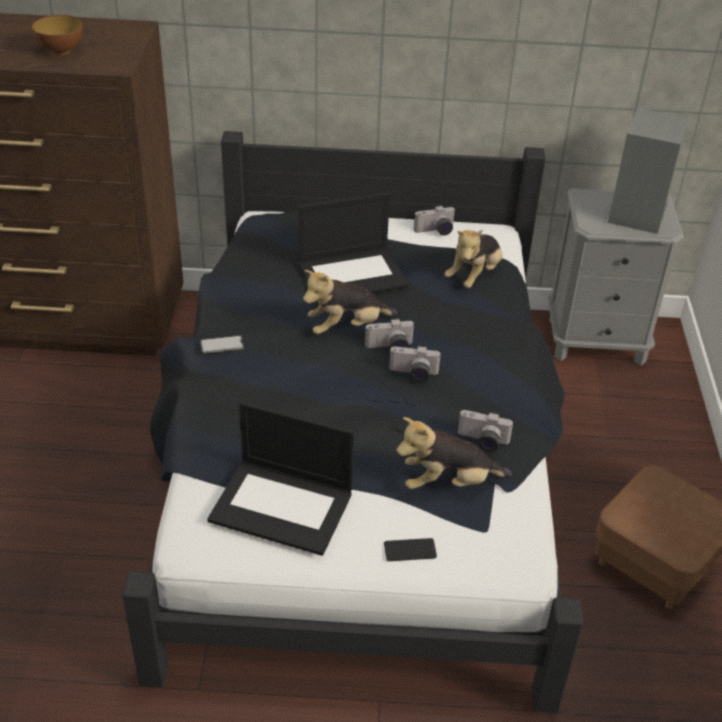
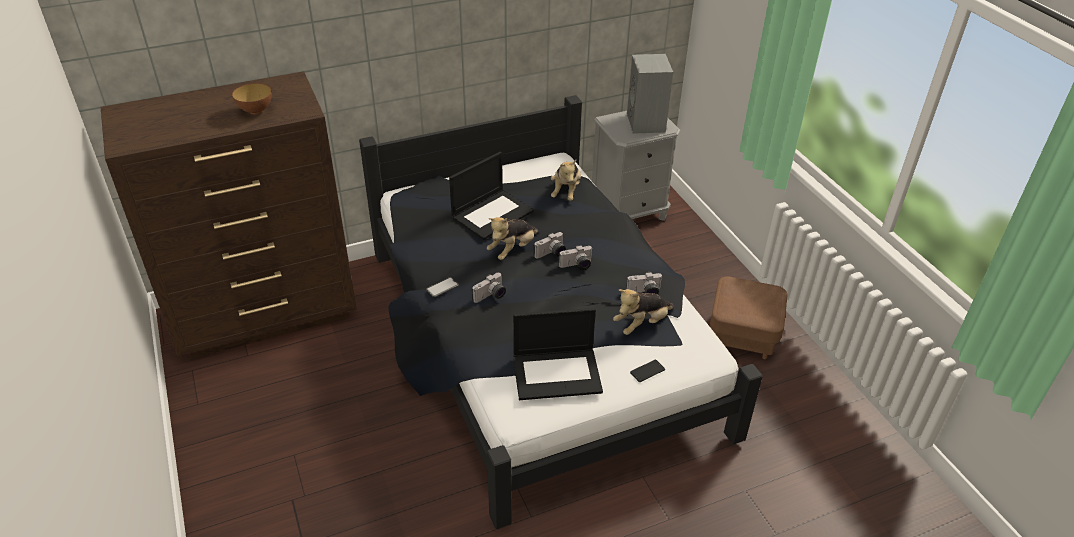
camera: 25 degrees left, 0 degrees up
camera [414,205,456,235] -> camera moved to [472,273,506,303]

